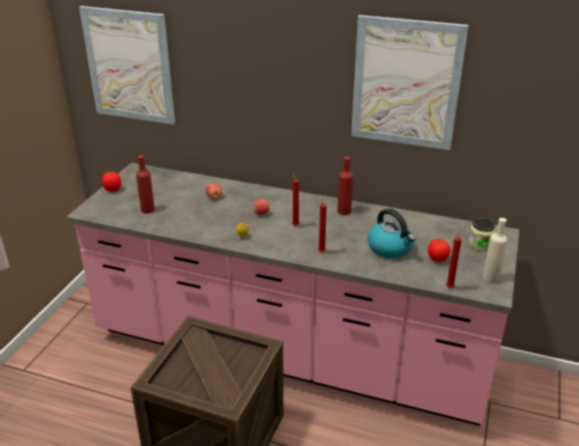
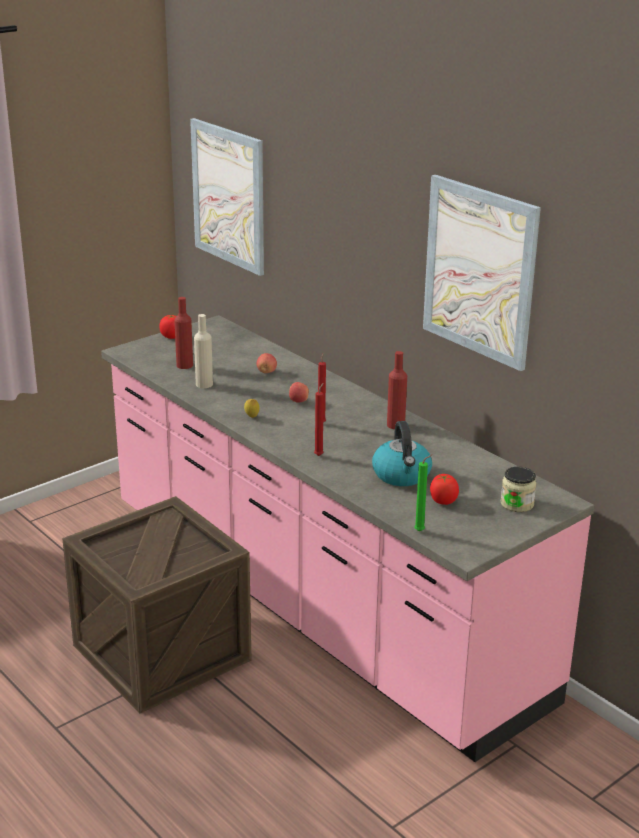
camera: 30 degrees right, 5 degrees down
red candle [446,230,462,288] -> green candle [414,454,432,531]
beige bottle [482,218,507,283] -> beige bottle moved to [194,314,213,388]

